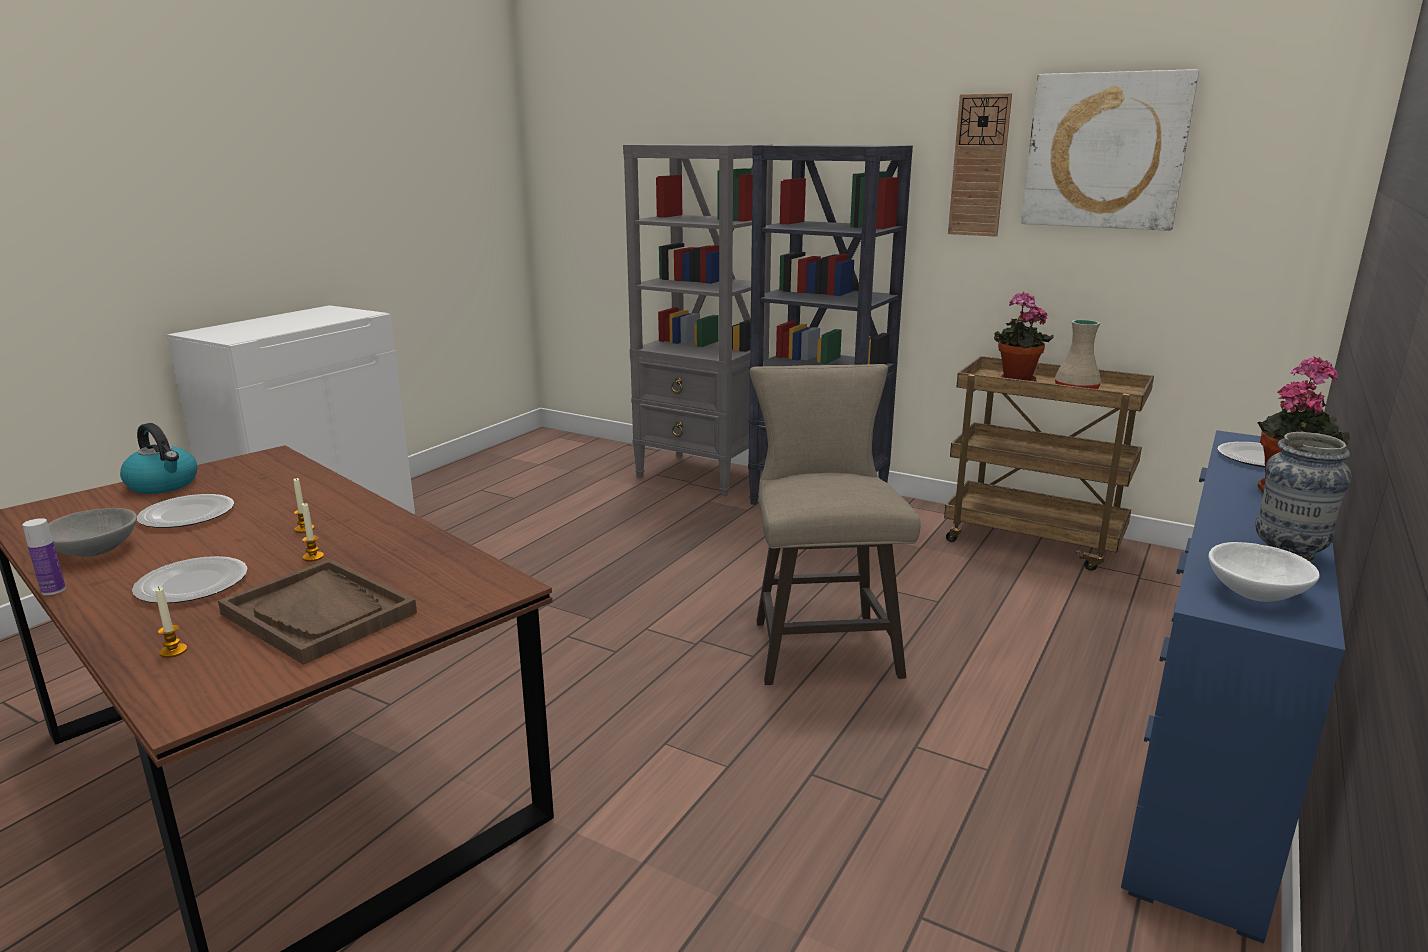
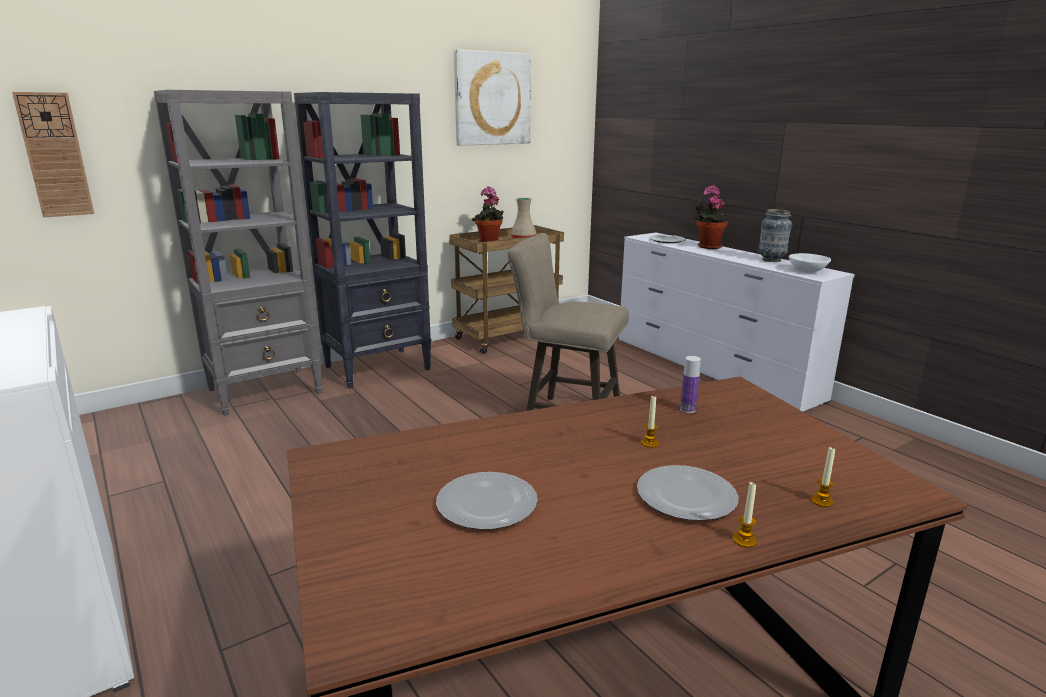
camera: 65 degrees left, 0 degrees up
bottle [22,518,66,595] -> bottle moved to [680,356,701,413]
grey bowl [48,508,137,557] -> none
kettle [120,423,197,494] -> none
brown tray [218,559,417,665] -> none
candle [293,478,315,533] -> candle moved to [733,482,757,548]
wall clock [948,93,1012,237] -> wall clock moved to [12,92,94,218]
blue dresser [1121,430,1345,944] -> white dresser [619,232,855,413]

